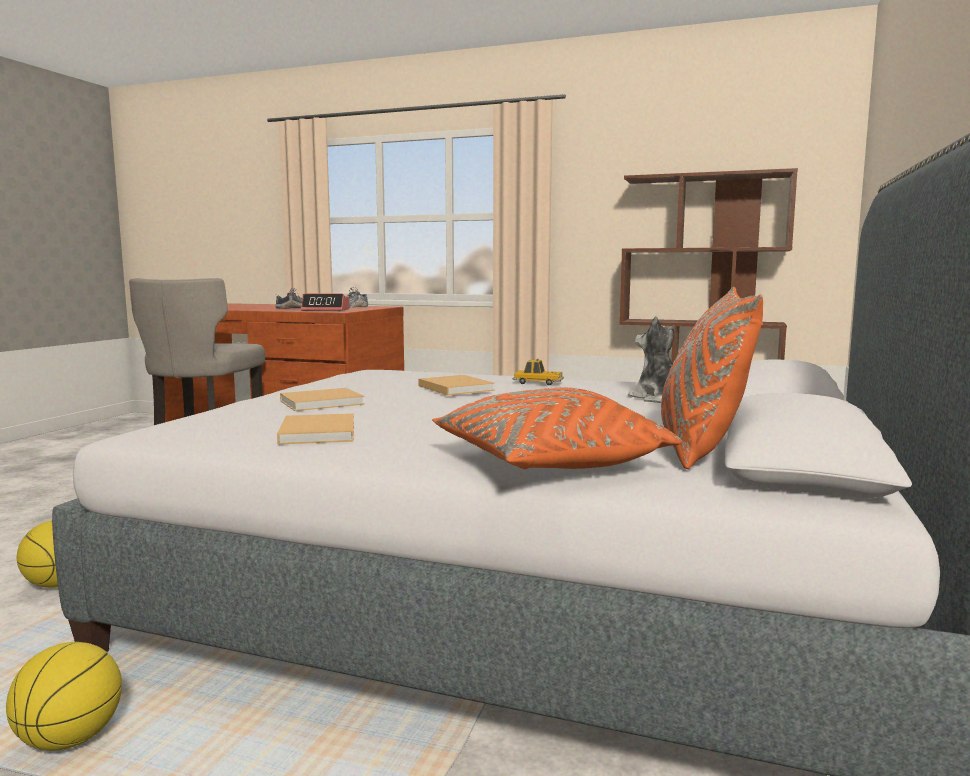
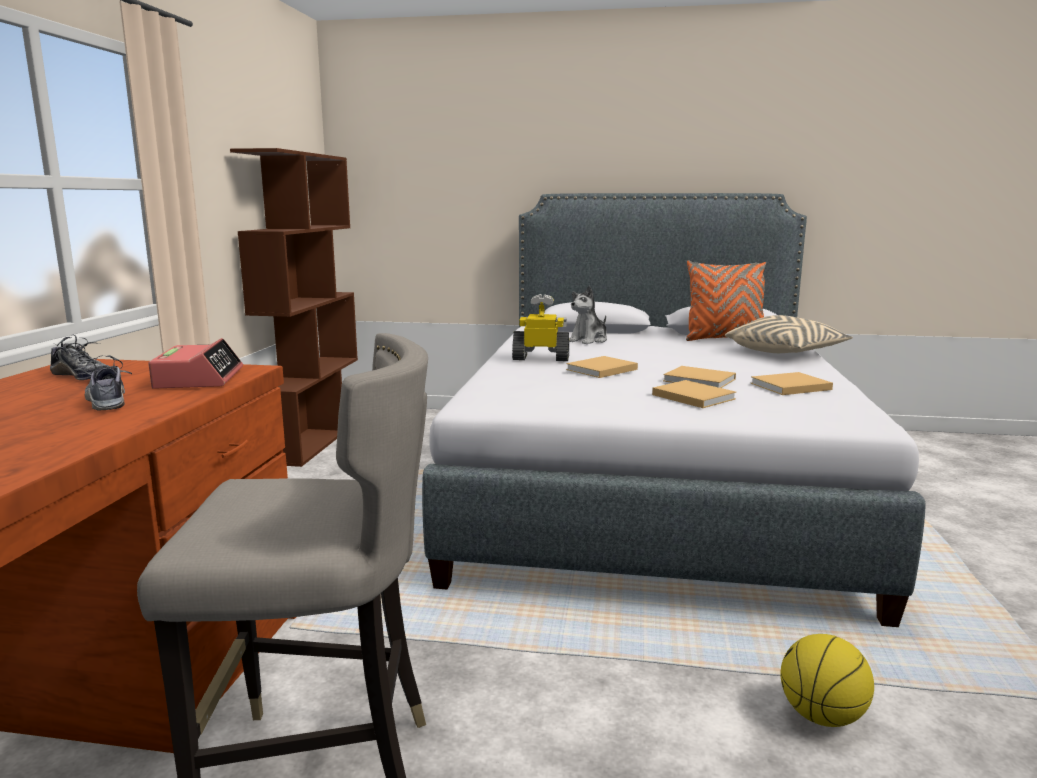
camera: 100 degrees left, 5 degrees up
basketball [6,642,122,751] -> none
orange pillow [432,387,682,470] -> beige pillow [725,315,853,353]
toy car [513,359,564,385] -> toy robot [512,294,569,361]
none -> beige book [663,366,736,388]

